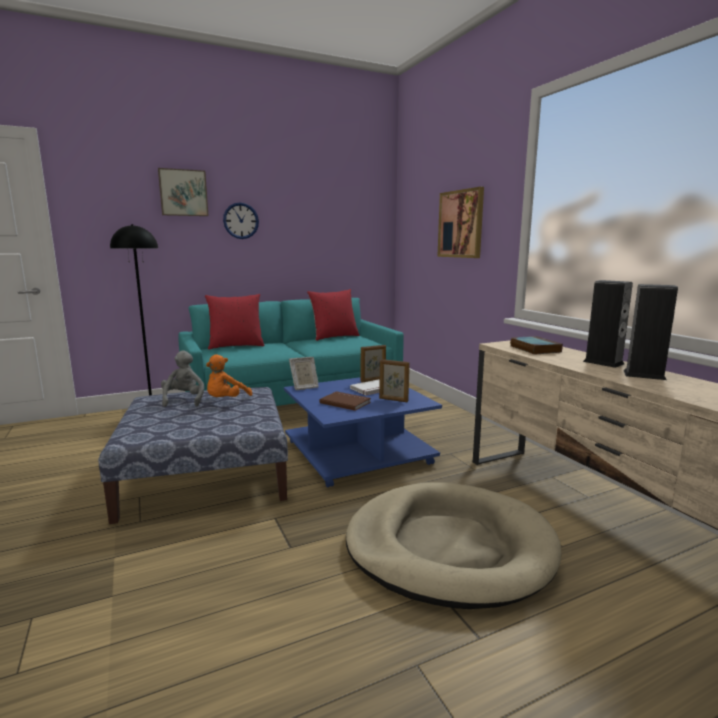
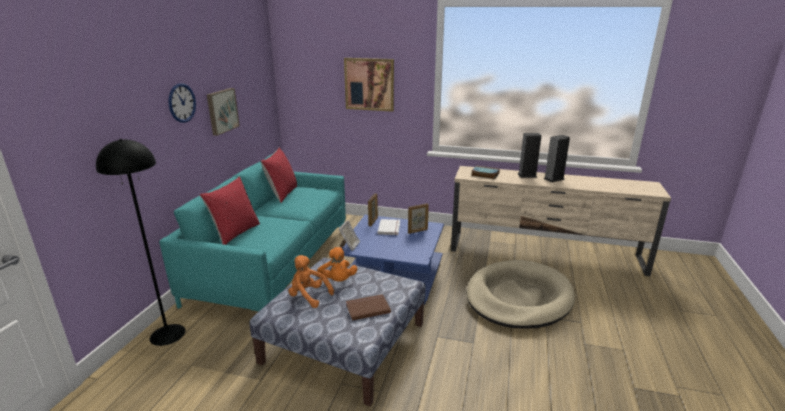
camera: 50 degrees left, 10 degrees up
picture [158,168,209,216] -> picture moved to [207,88,240,136]
grey plush toy [161,351,204,407] -> orange plush toy [288,255,334,308]
brown book [319,391,371,411] -> brown book moved to [346,294,391,320]

